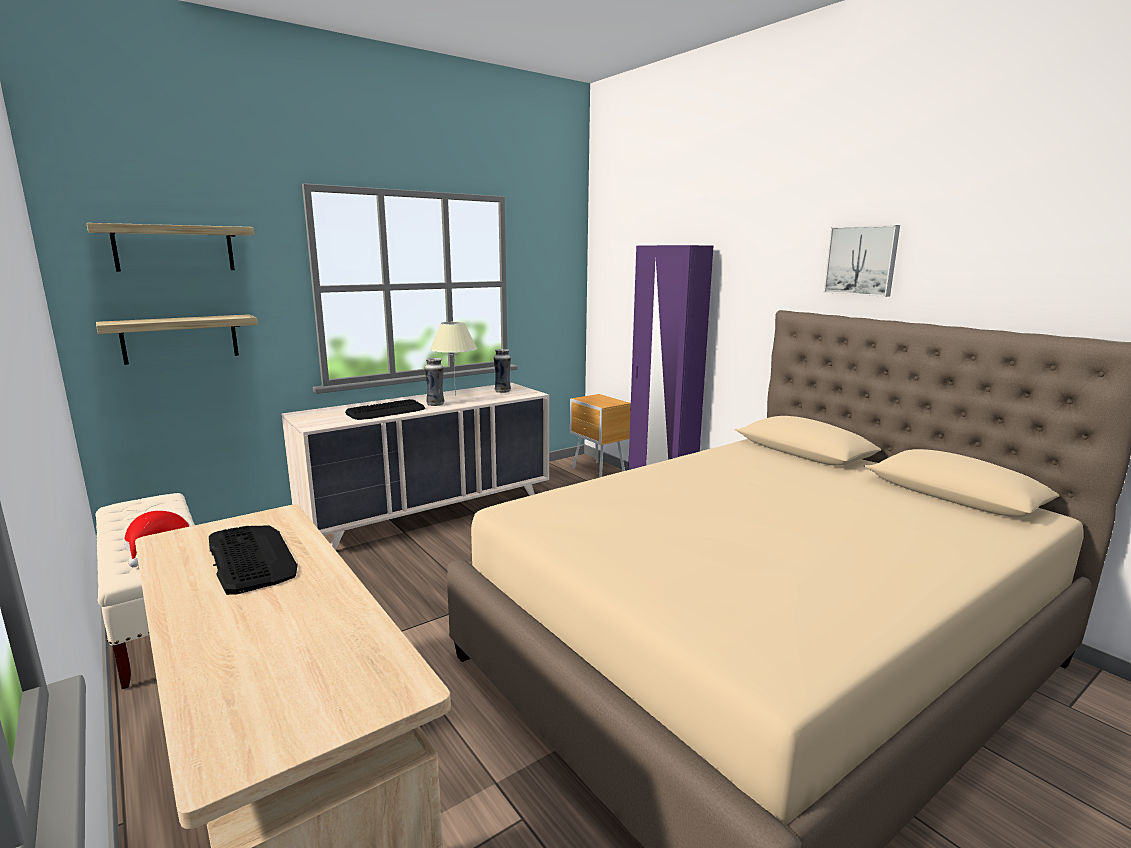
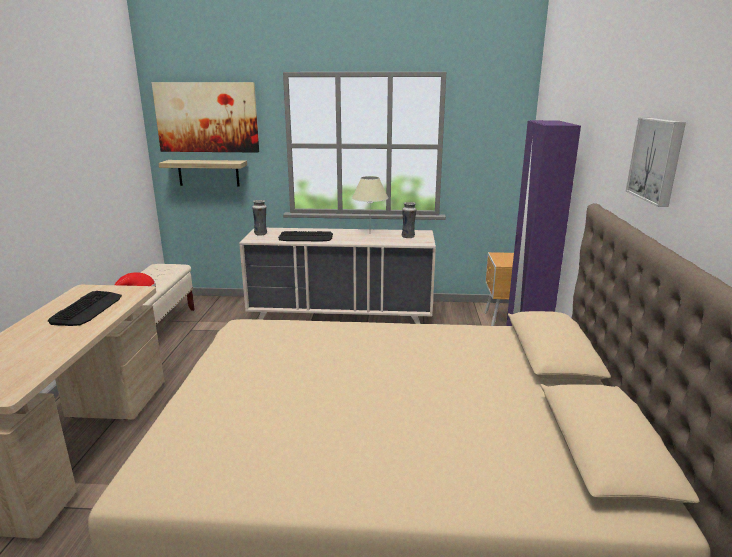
camera: 40 degrees right, 5 degrees up
shelf [87,223,254,272] -> picture [151,82,259,152]
vase [425,358,444,406] -> vase moved to [252,200,267,235]

